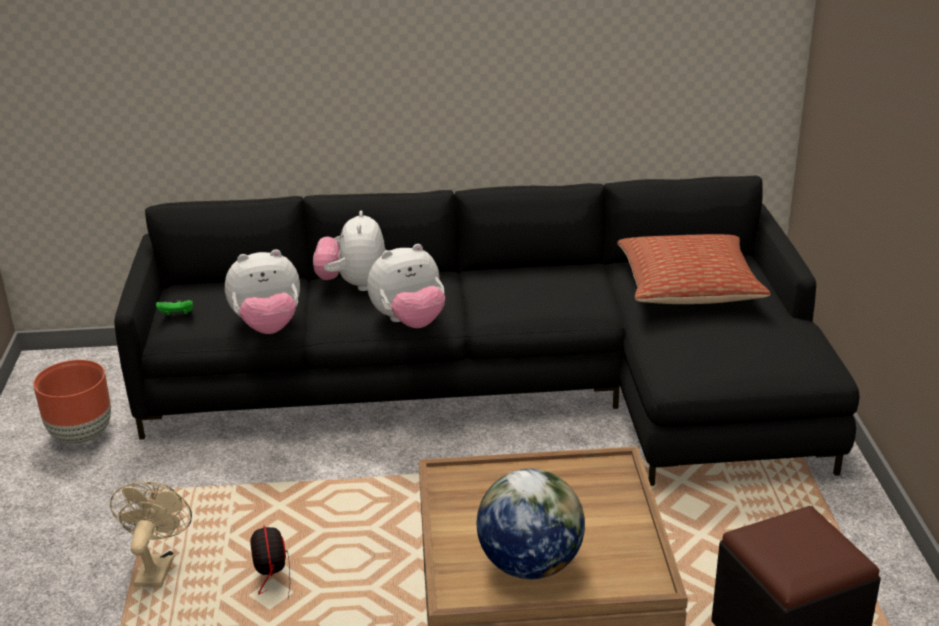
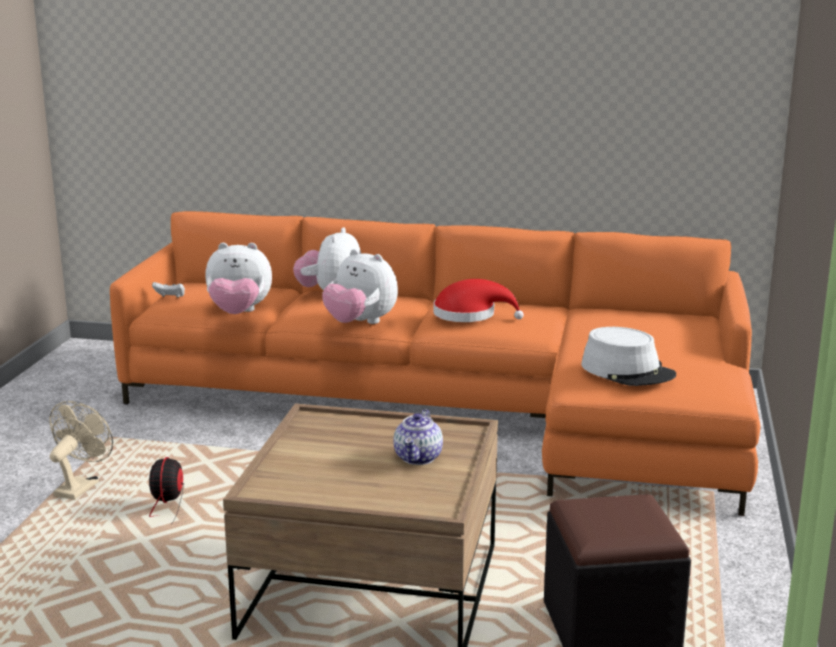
camera: 15 degrees right, 10 degrees down
brown planter [33,360,111,444] -> none
black sofa [114,176,860,486] -> orange sofa [110,211,760,516]
green game controller [156,300,193,315] -> white game controller [152,282,185,298]
plush toy [367,244,445,328] -> plush toy turned 45 degrees clockwise [322,249,398,324]
globe [477,469,585,579] -> none
pillow [617,234,771,304] -> none
none -> teapot [393,409,443,465]
none -> red hat [433,279,524,322]
none -> grey hat [581,327,676,386]

